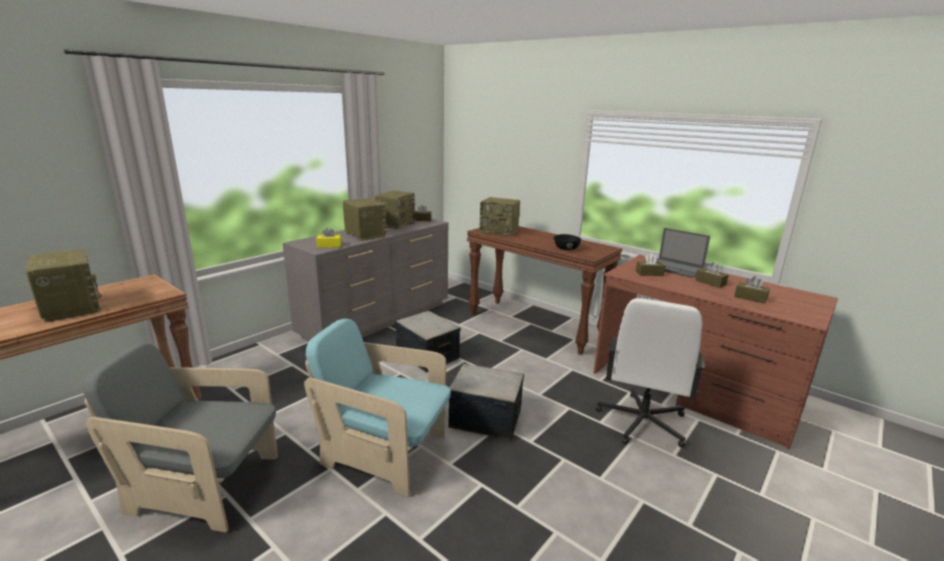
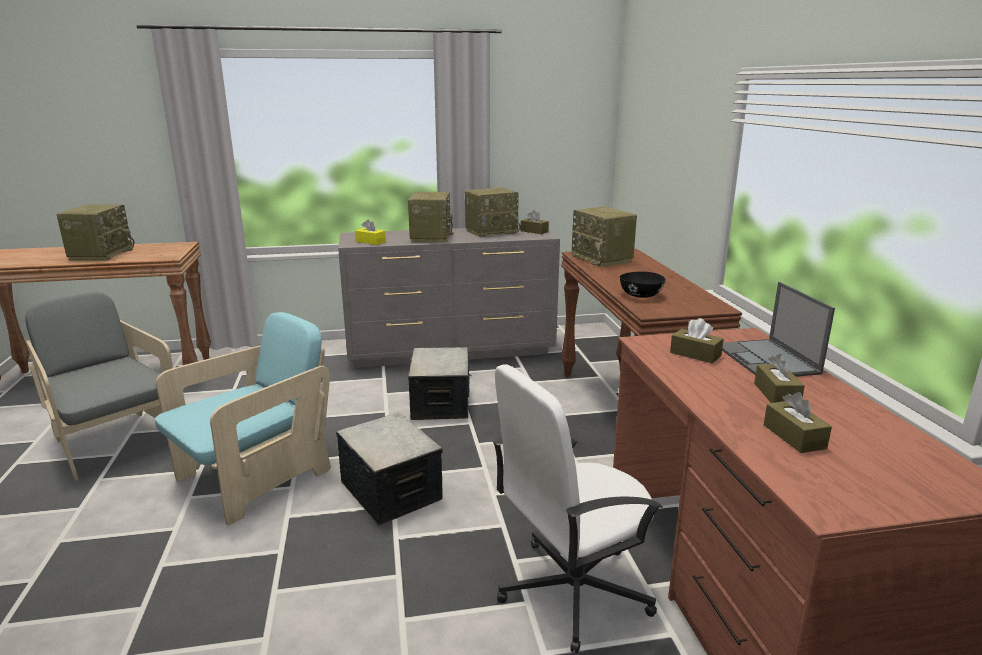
camera: 40 degrees right, 0 degrees up
turquoise armchair [304,319,451,497] -> turquoise armchair turned 75 degrees clockwise [155,312,331,525]

